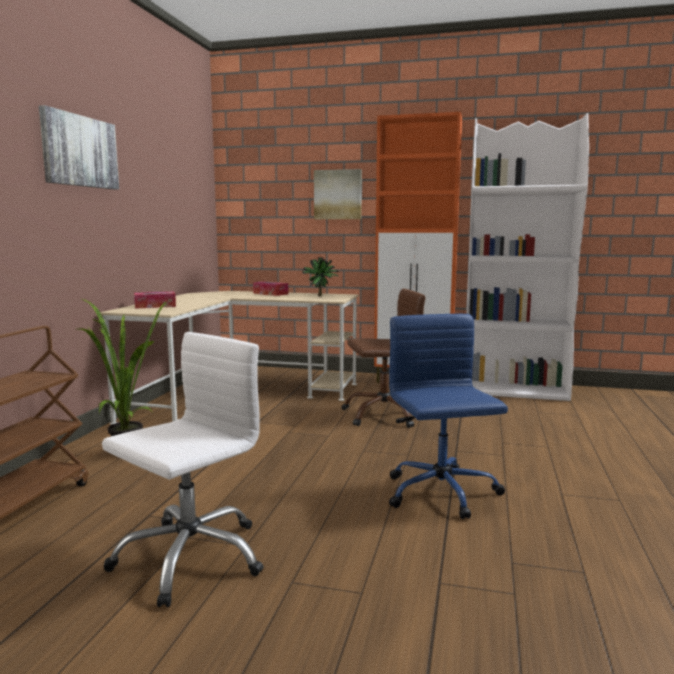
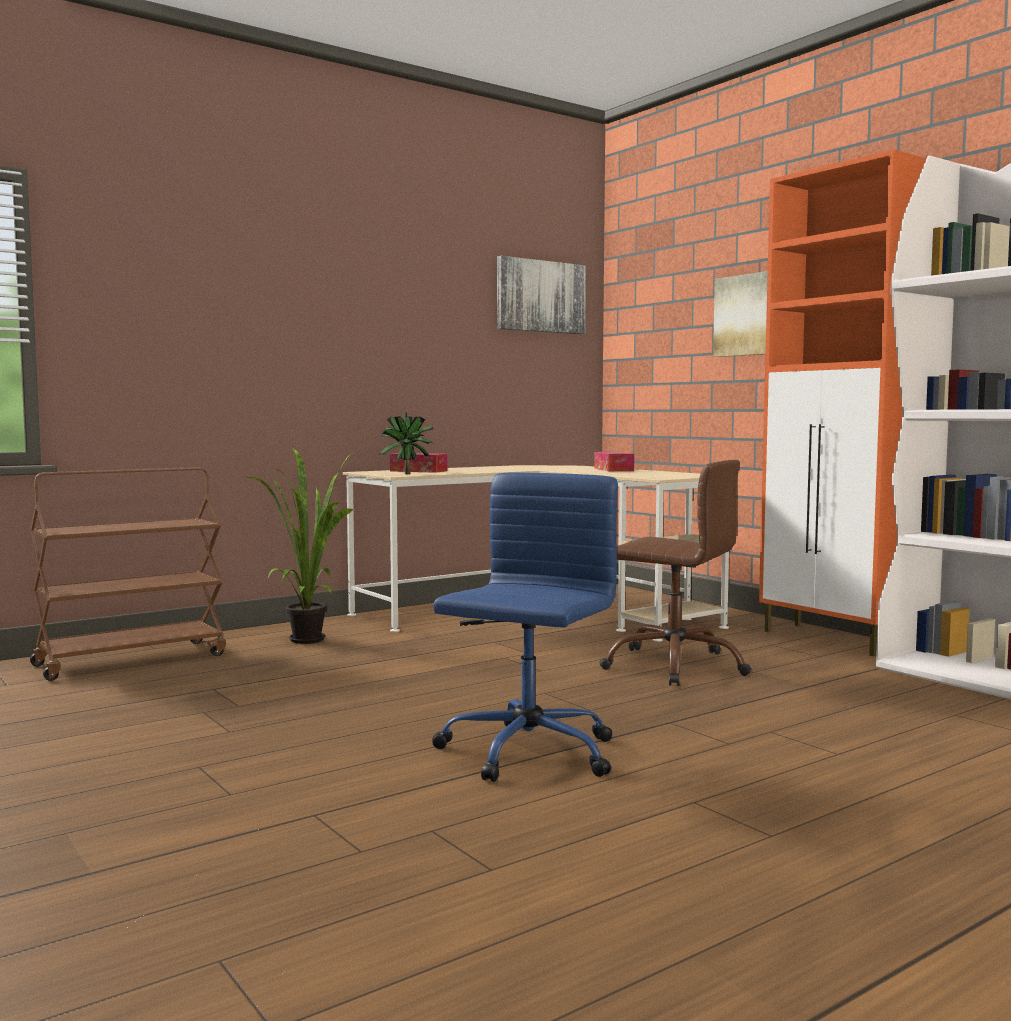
camera: 40 degrees right, 5 degrees down
picture [39,105,119,190] -> picture moved to [497,256,586,334]
white office chair [102,332,264,607] -> none
potted plant [302,257,339,296] -> potted plant moved to [380,412,434,474]

